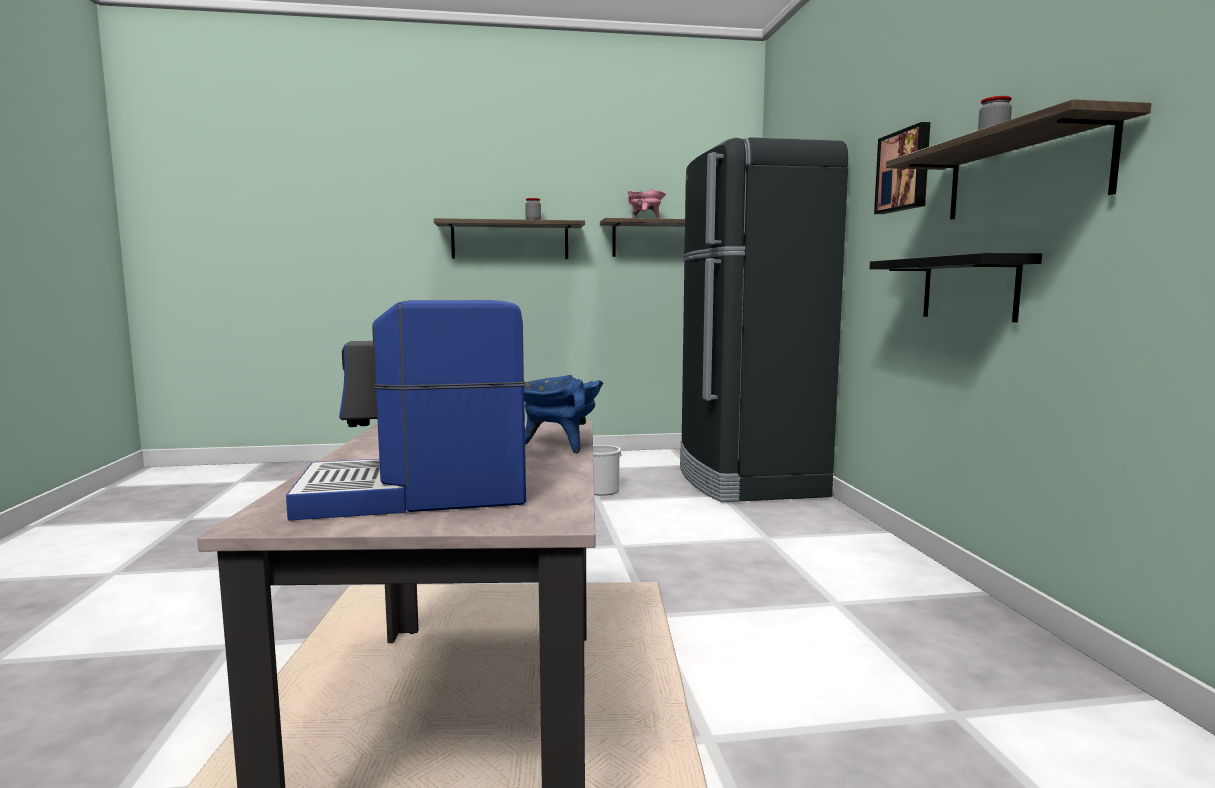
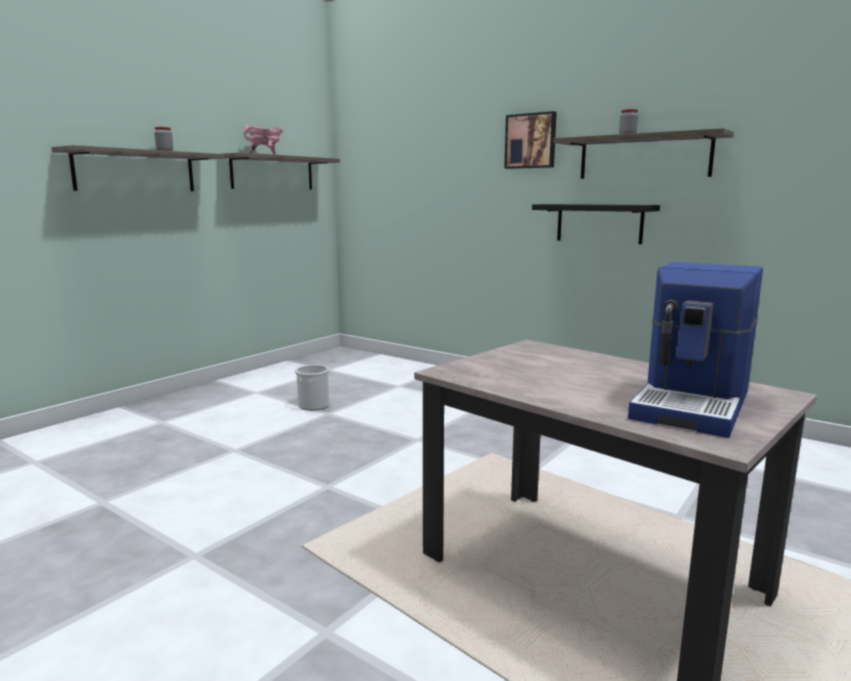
camera: 45 degrees left, 5 degrees up
blue cooking pot [524,375,603,453] -> none
black fridge [680,137,848,502] -> none

